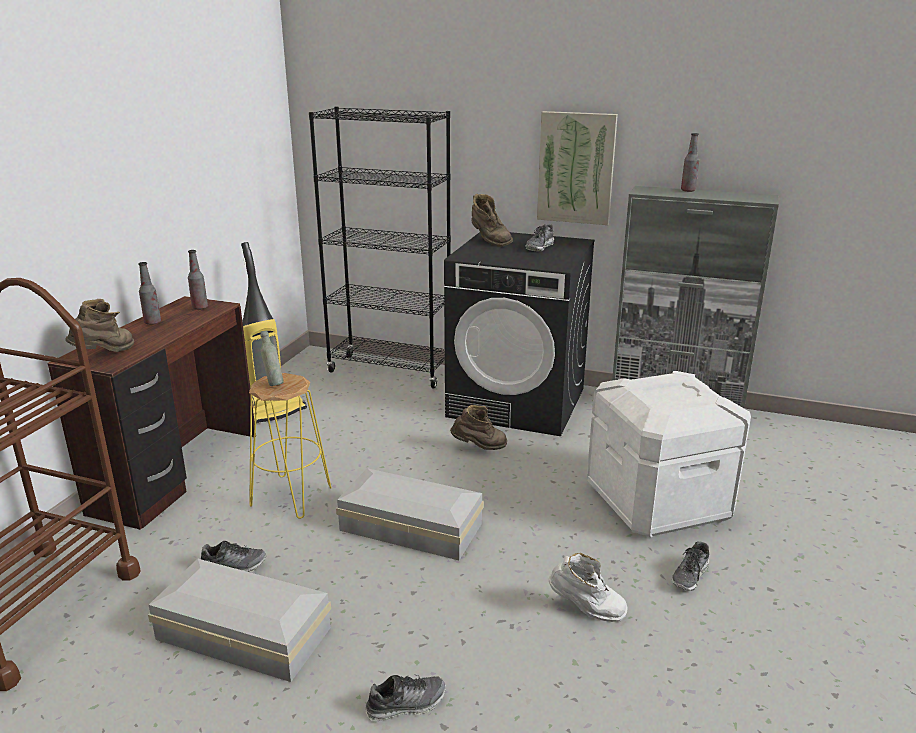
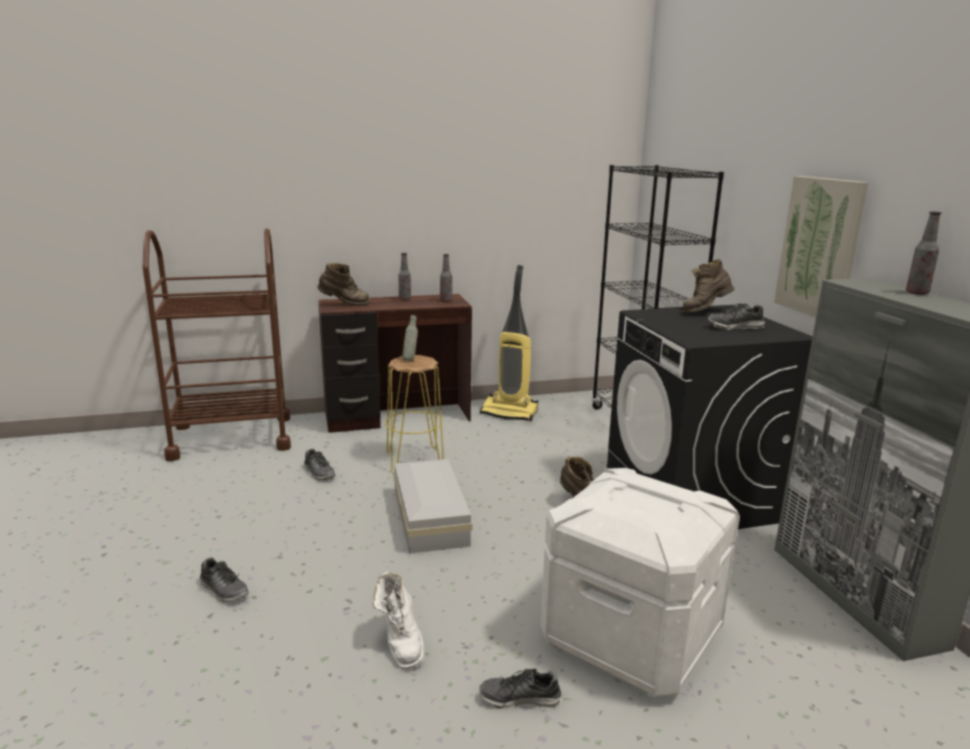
camera: 55 degrees right, 5 degrees down
white storage box [148,559,331,682] -> none
brown boot [472,194,513,247] -> brown boot turned 45 degrees clockwise [682,259,735,313]

